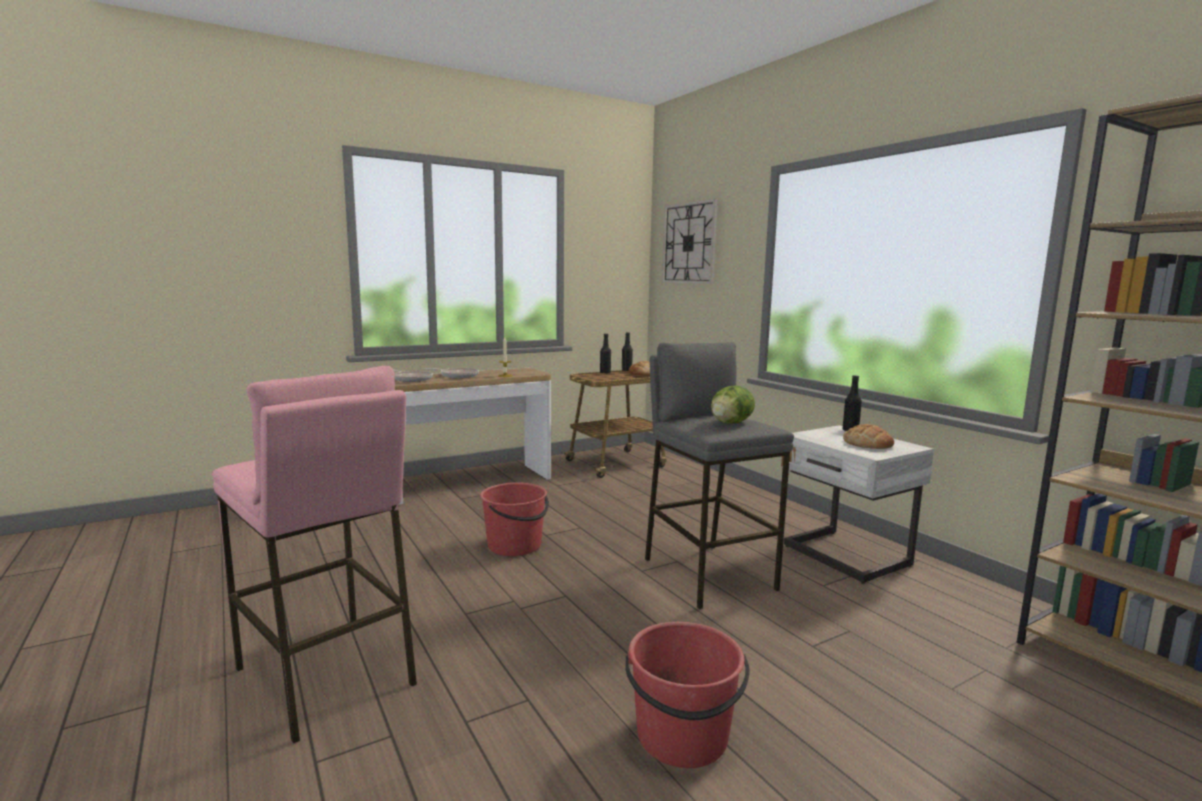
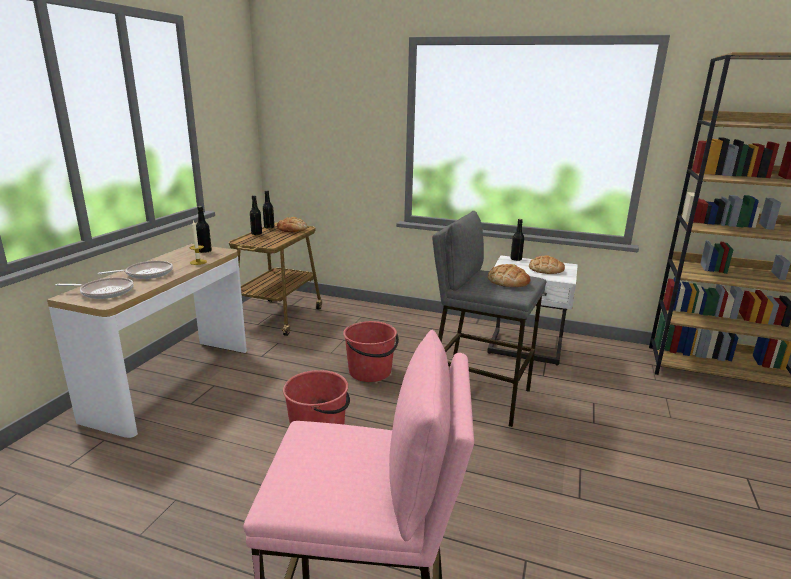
camera: 40 degrees left, 10 degrees up
red bucket [625,622,750,768] -> red bucket moved to [343,321,399,382]
wall clock [662,199,718,284] -> none
lettuce [711,386,755,424] -> bread [488,264,530,287]
none -> black bottle [196,206,212,253]

